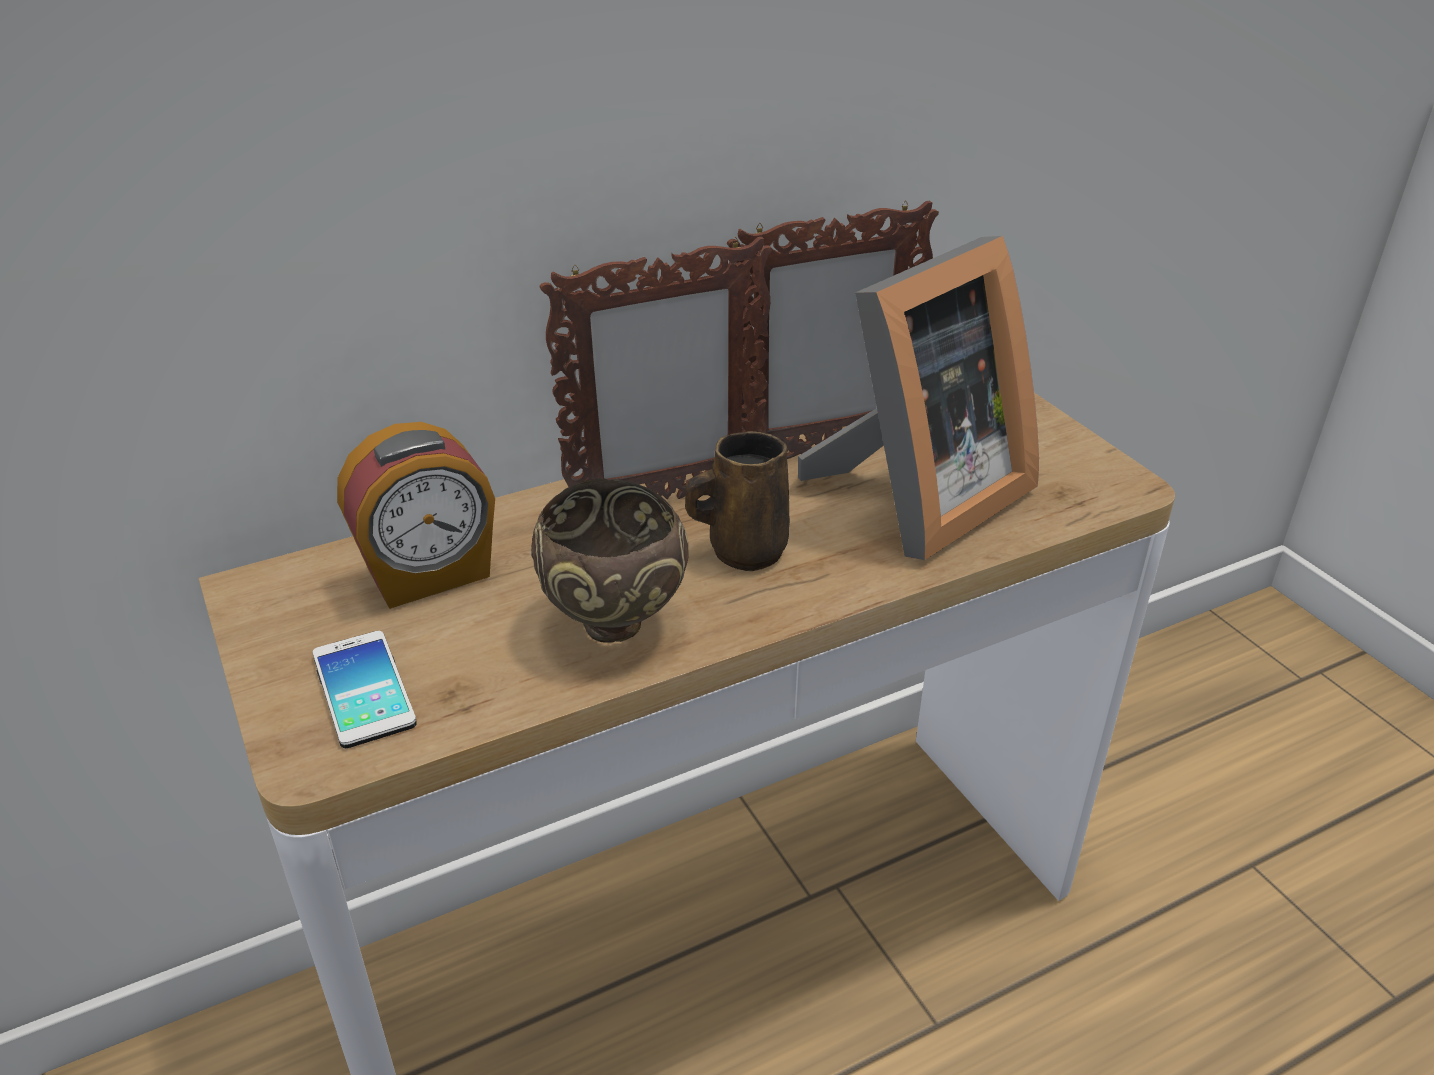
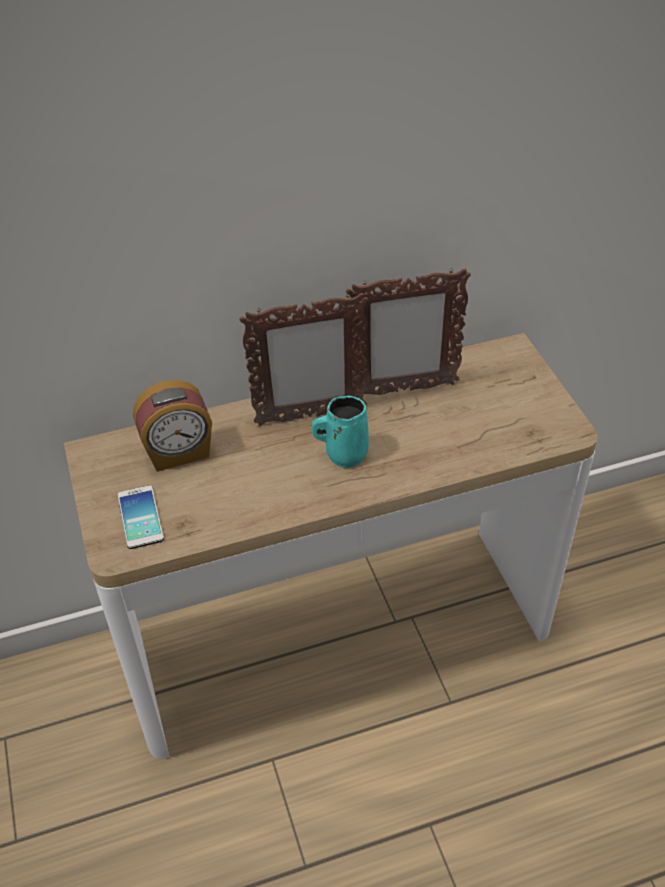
camera: 10 degrees right, 10 degrees up
brown bowl [531,479,689,643] -> none
brown mug [685,431,790,571] -> turquoise mug [312,396,369,468]
picture frame [798,236,1039,560] -> none

